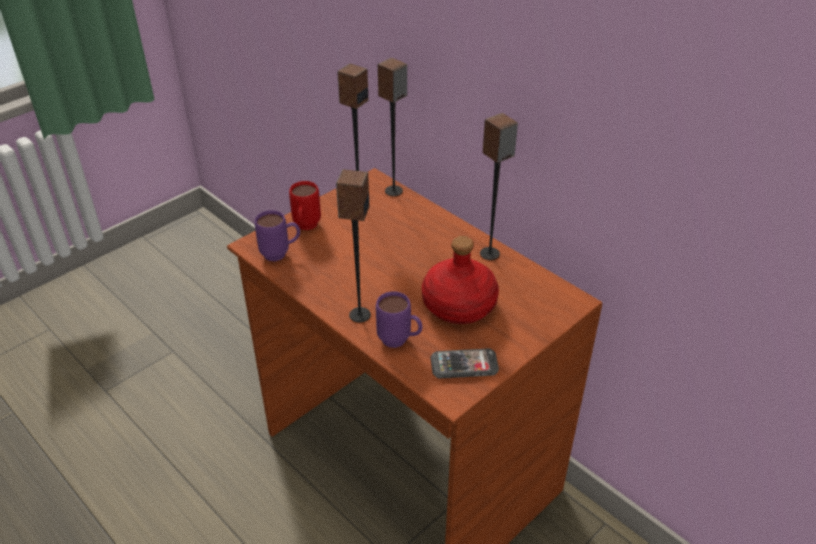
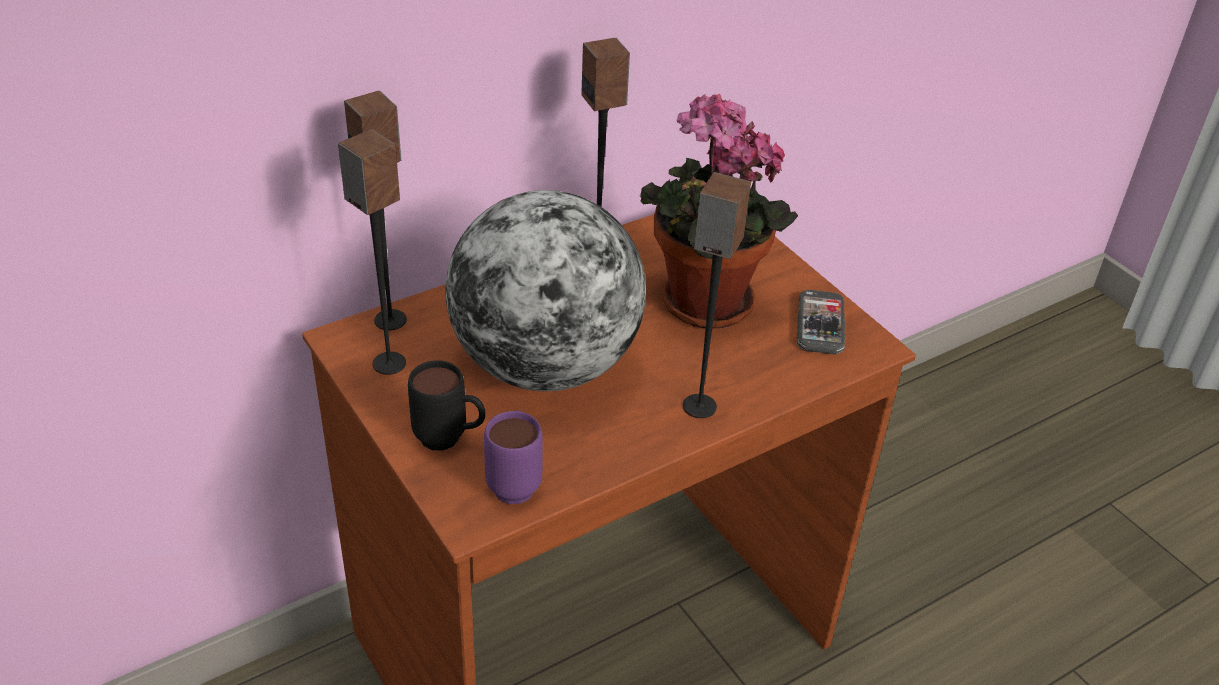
camera: 80 degrees left, 0 degrees up
red mug [289,181,321,230] -> black mug [408,360,485,451]
purple mug [376,291,422,348] -> none
red bottle [422,236,499,324] -> potted plant [639,94,798,329]
none -> globe [446,190,646,391]

